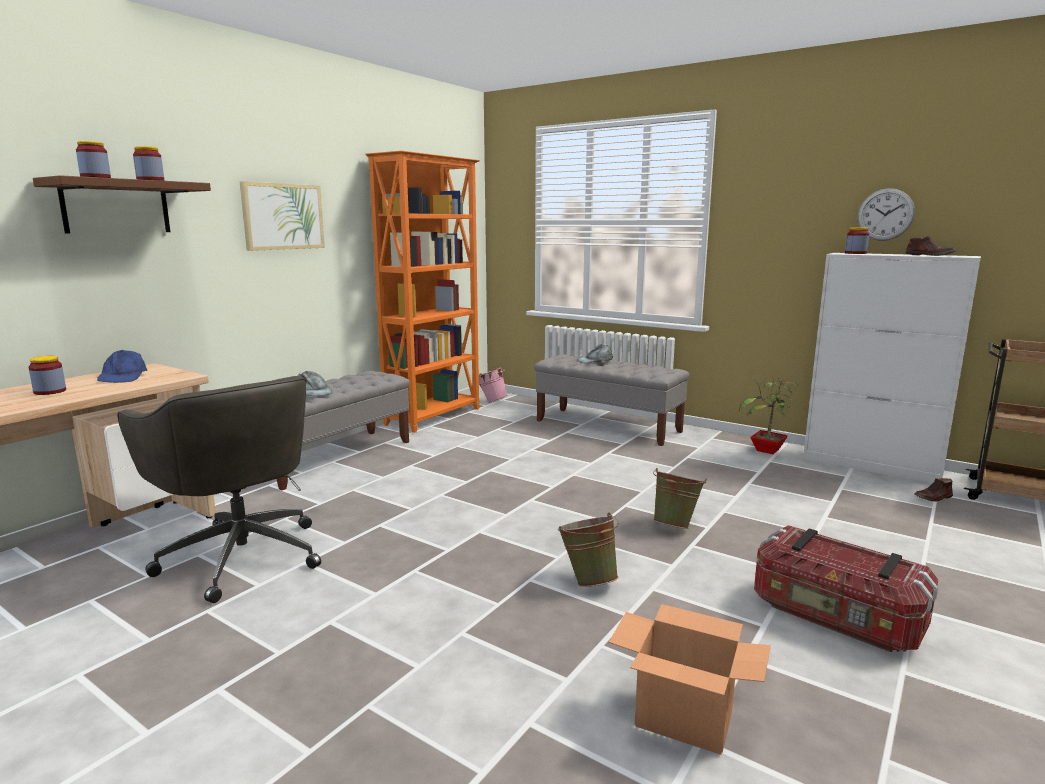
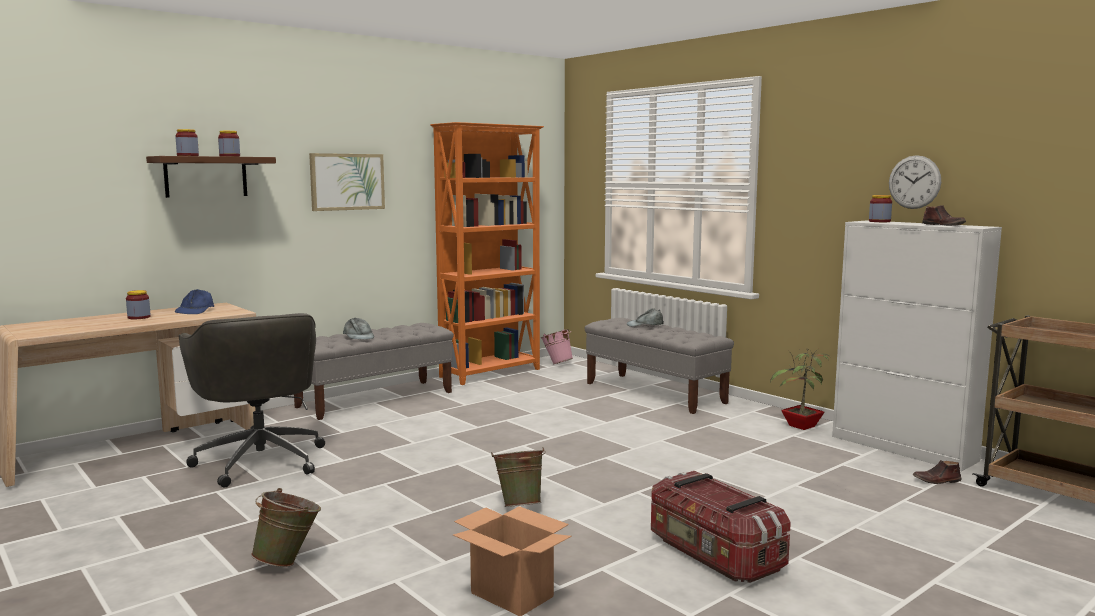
camera: 15 degrees right, 5 degrees down
green bucket [653,468,707,529] -> green bucket moved to [251,488,321,567]

